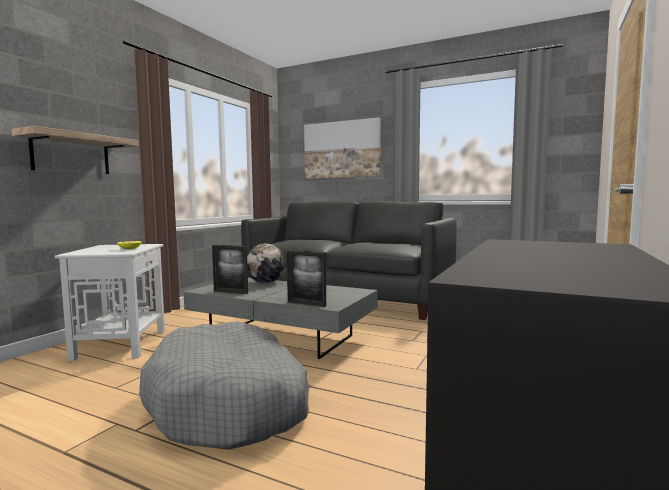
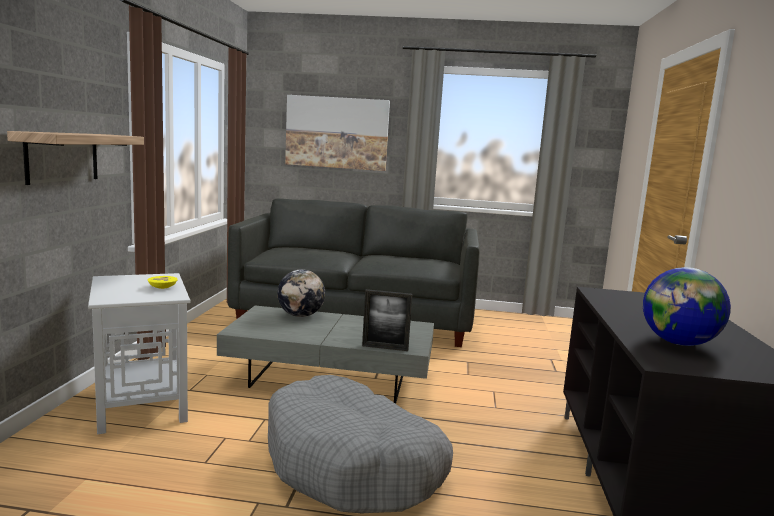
camera: 20 degrees left, 5 degrees up
picture frame [212,245,248,294] -> none
none -> globe [643,267,731,346]

